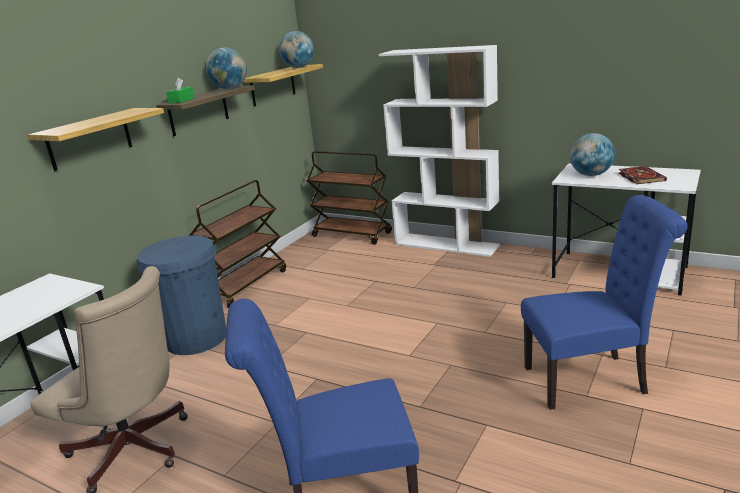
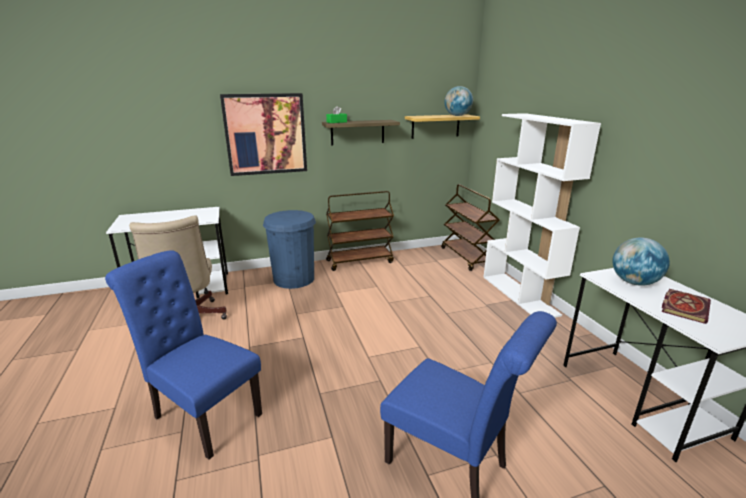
camera: 40 degrees right, 0 degrees up
shelf [28,108,164,171] -> picture [220,93,307,176]
globe [206,47,247,89] -> none

